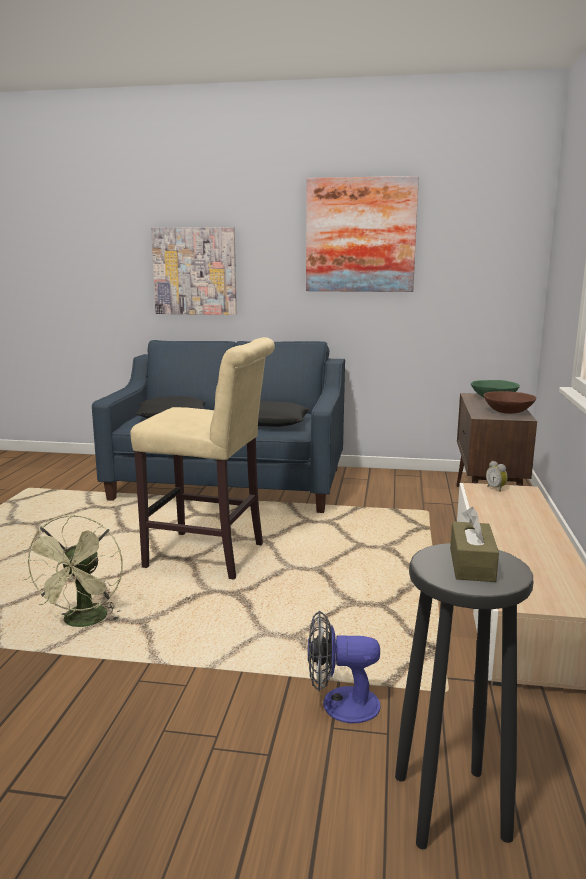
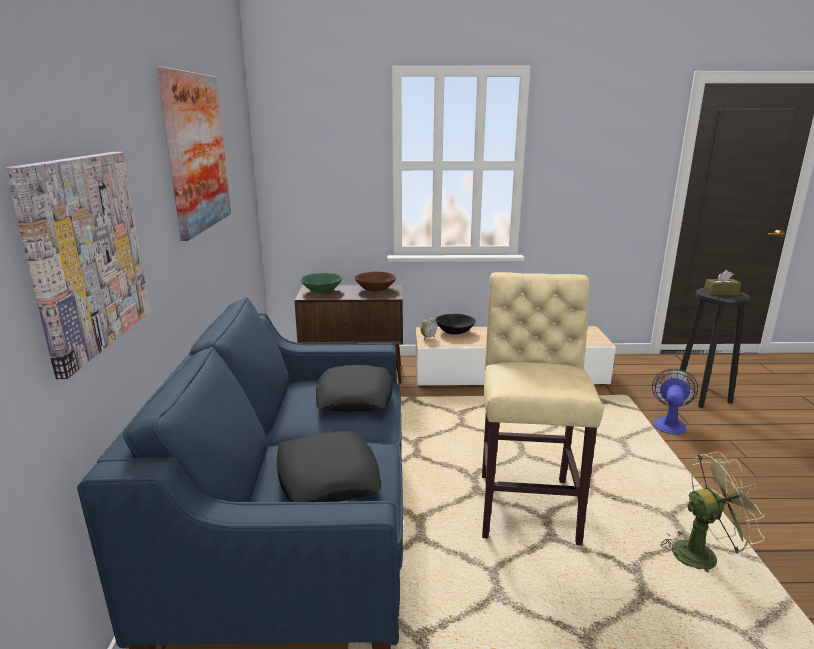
camera: 100 degrees left, 5 degrees up
fan [308,611,381,723] -> fan turned 150 degrees counterclockwise [652,369,698,435]
none -> black bowl [435,314,476,335]

